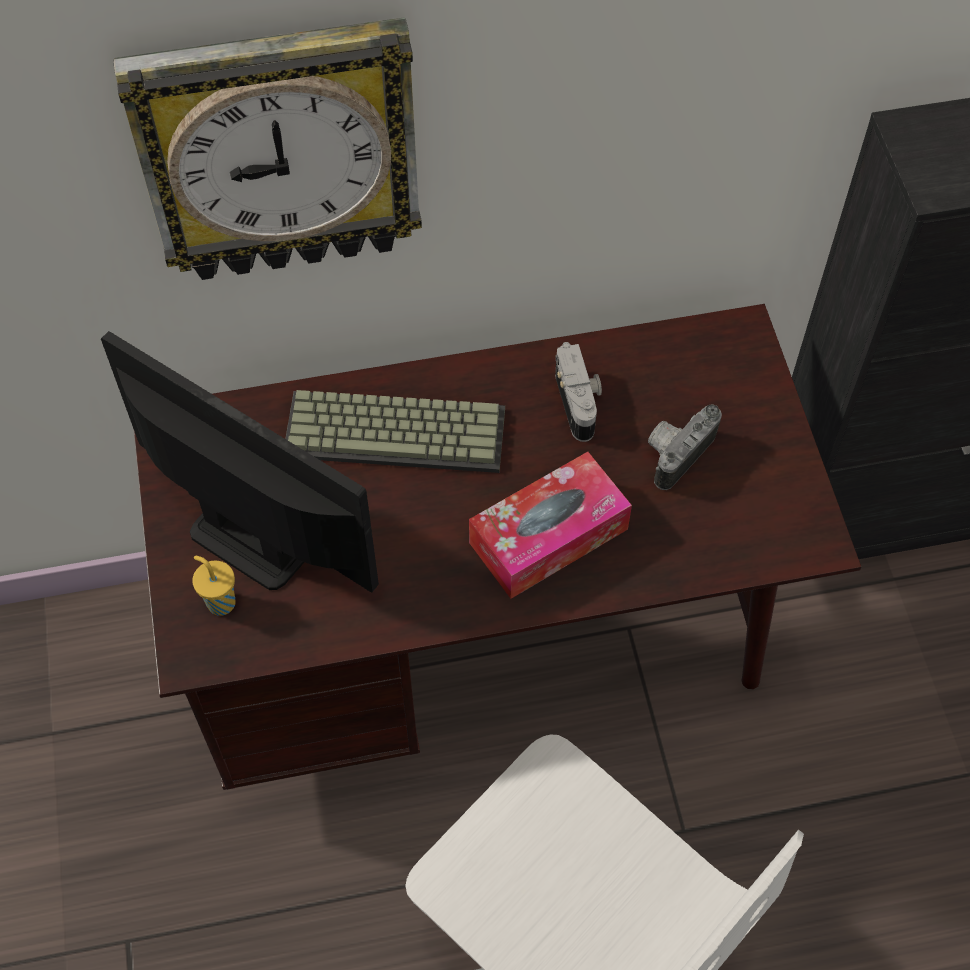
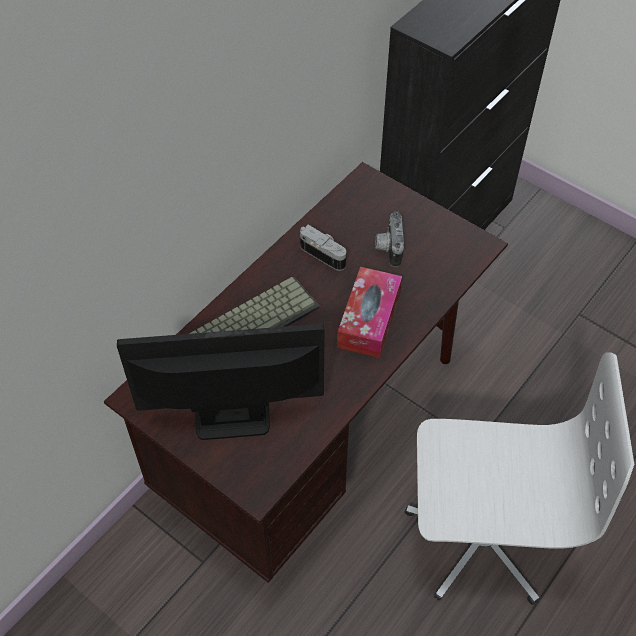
camera: 40 degrees left, 5 degrees down
wall clock [114,17,422,280] -> none
yellow cup [192,556,235,616] -> none

